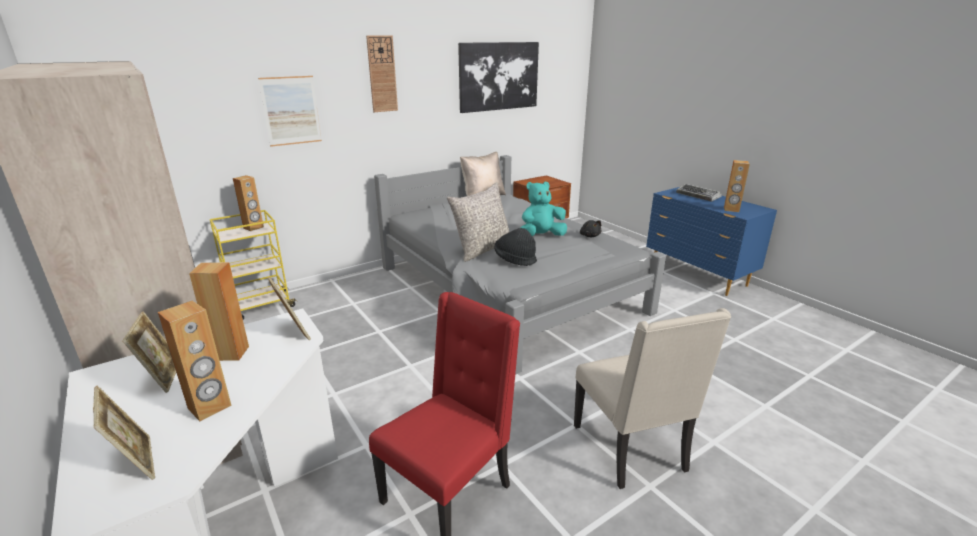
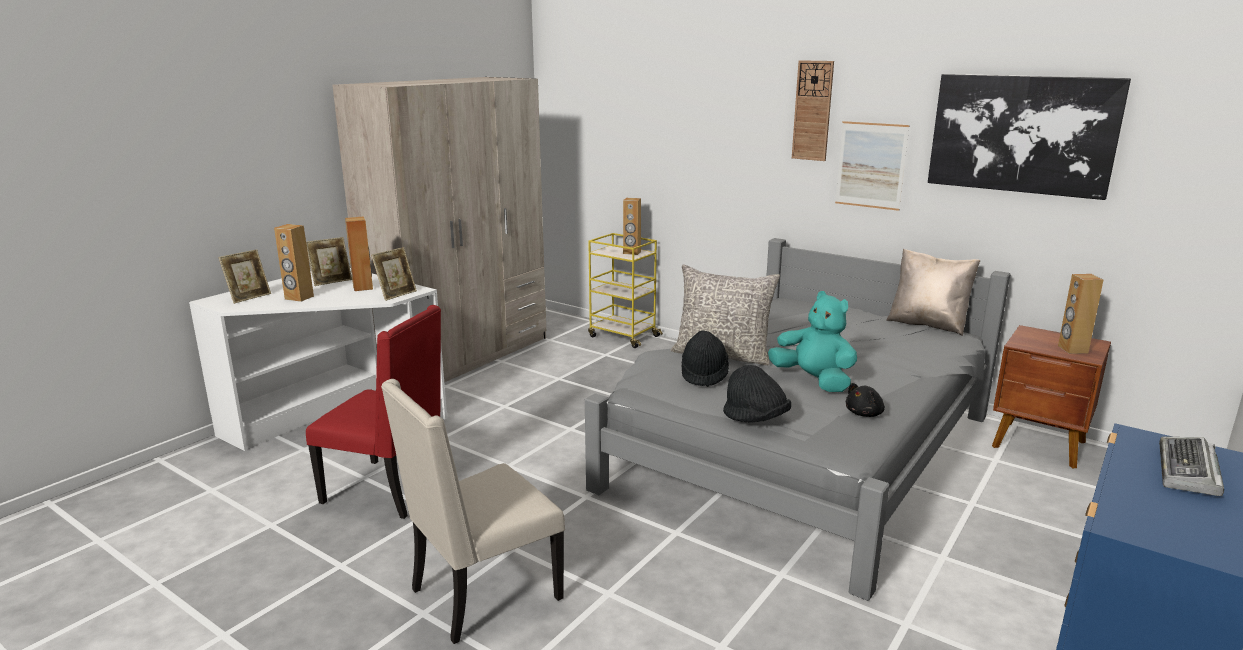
camera: 70 degrees right, 5 degrees down
picture [258,76,322,147] -> picture moved to [835,121,910,211]
brown speaker [724,160,750,212] -> brown speaker moved to [1058,274,1103,354]
none -> black hat [723,365,791,423]

